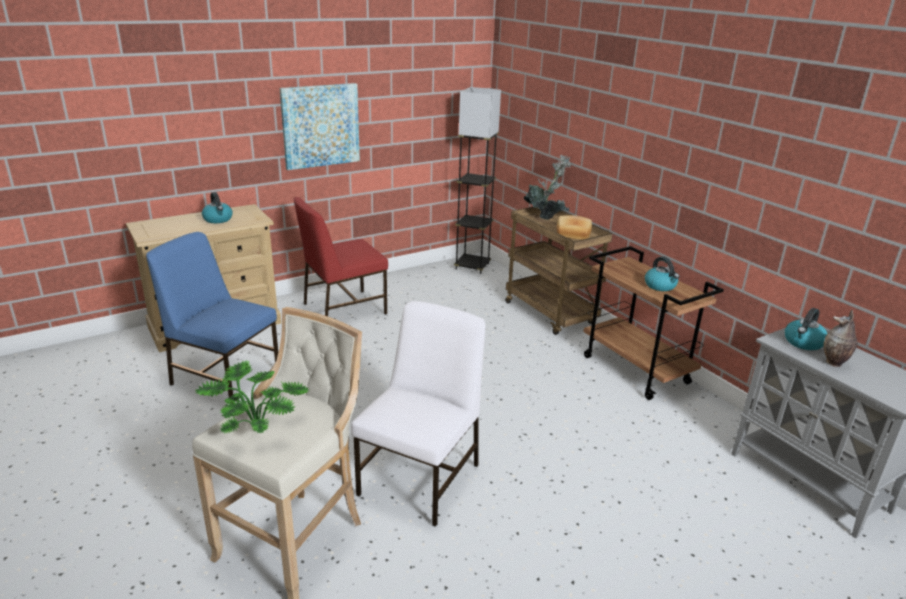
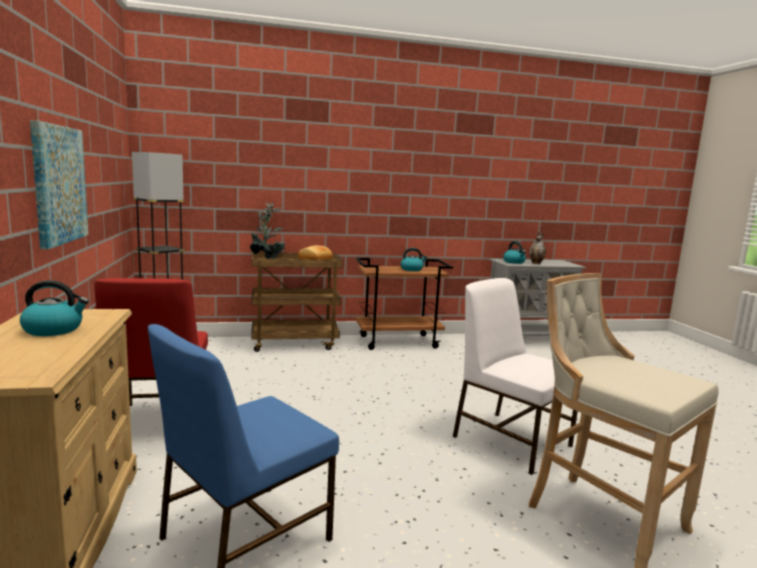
camera: 70 degrees left, 15 degrees down
potted plant [195,360,308,434] -> none

